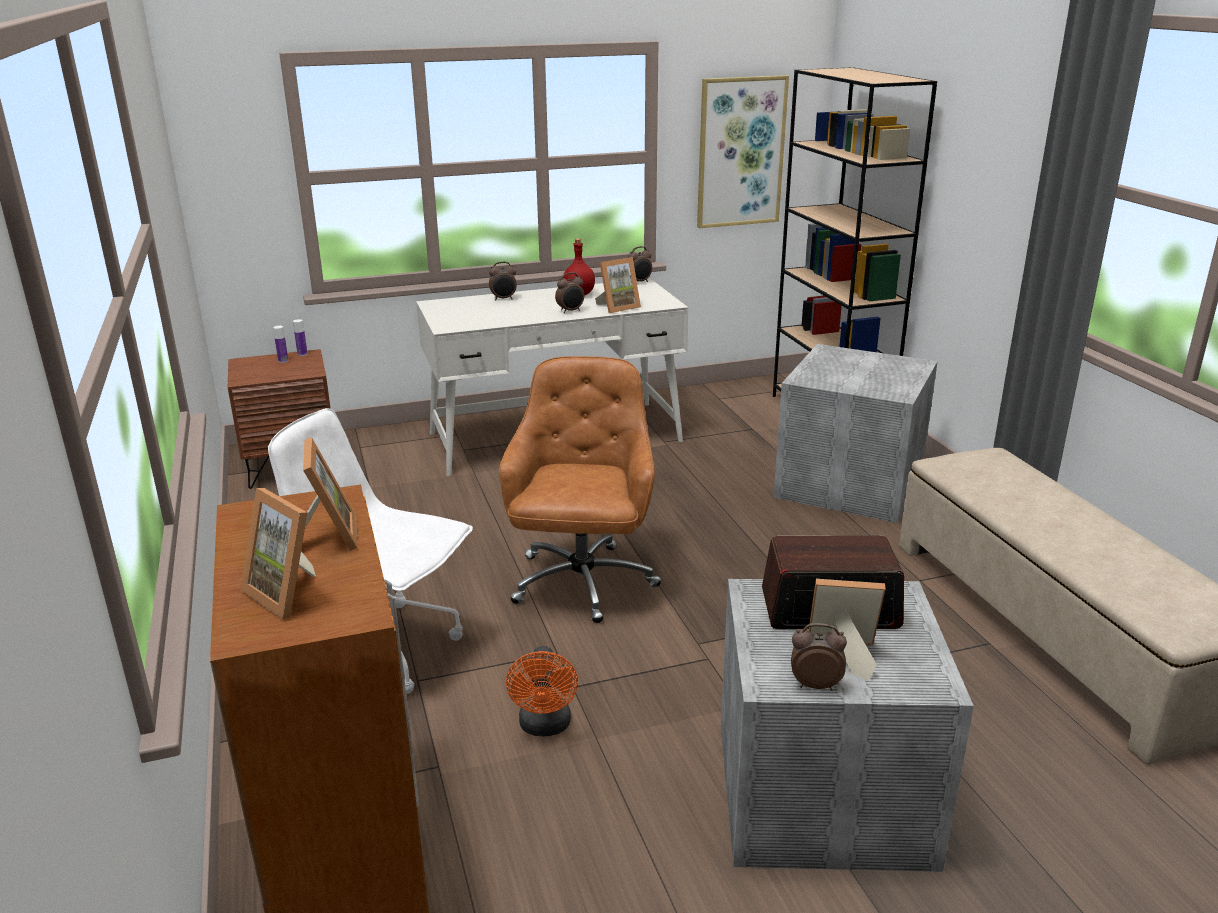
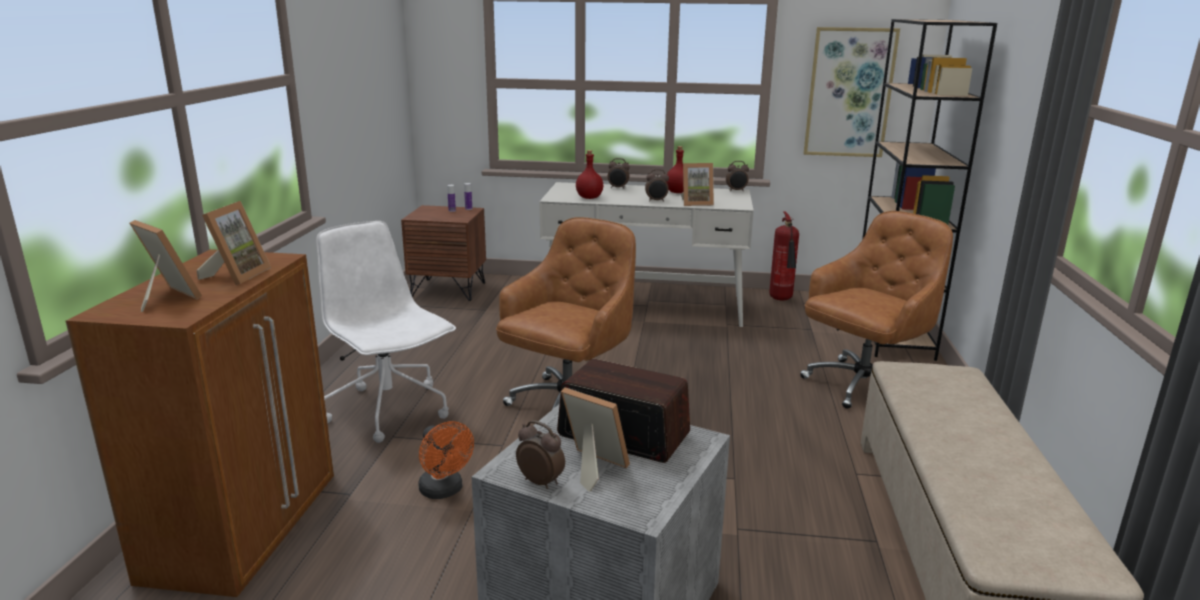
camera: 25 degrees right, 5 degrees down
picture frame [241,488,316,619] -> picture frame turned 150 degrees clockwise [130,220,202,312]
orange fan [506,646,578,736] -> orange fan turned 60 degrees counterclockwise [418,421,474,499]
grey storage box [774,344,938,523] -> brown office chair [800,211,953,409]
none -> red bottle [576,150,603,199]
none -> fire extinguisher [769,212,799,300]

